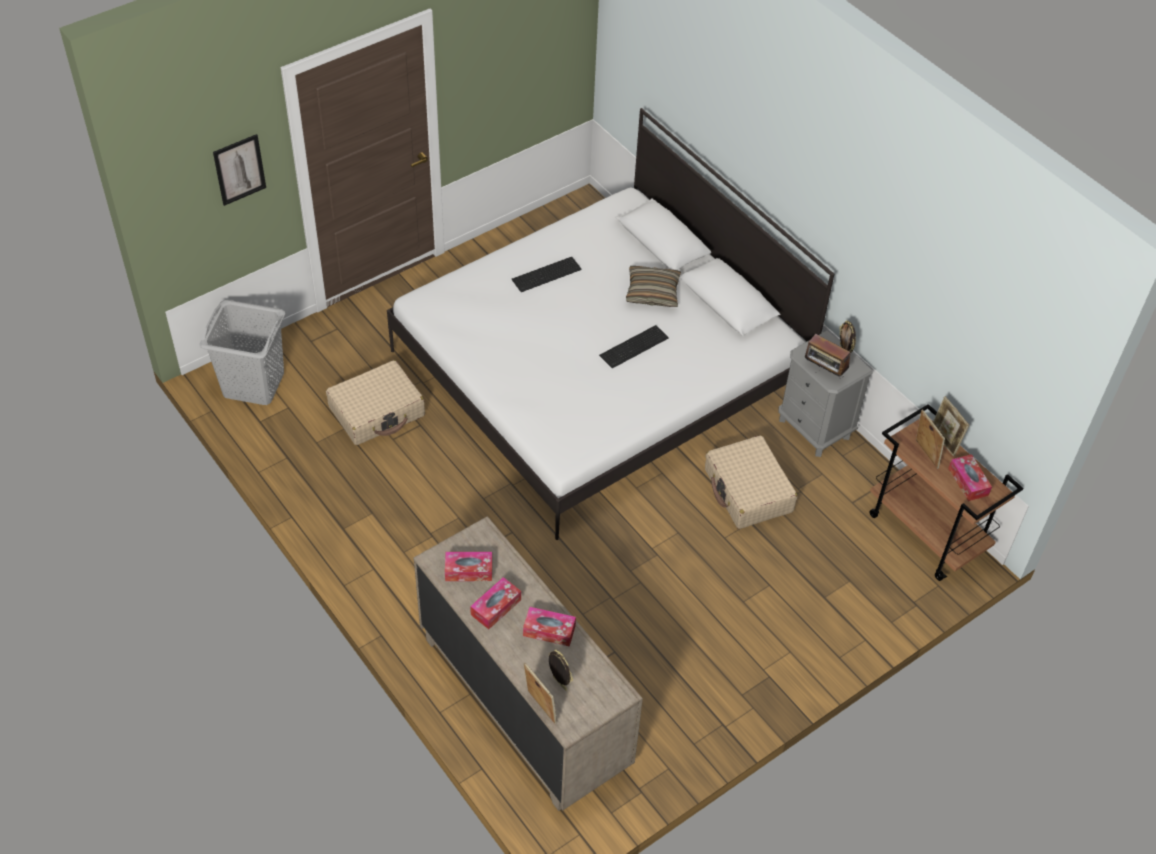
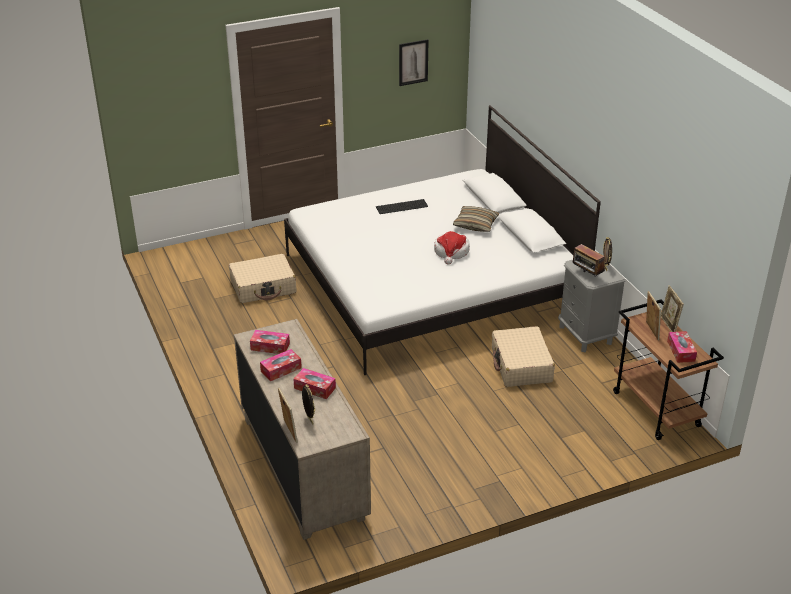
camera: 15 degrees right, 15 degrees down
grey laundry basket [199,300,285,405] -> none
picture [213,134,266,206] -> picture moved to [399,39,428,86]
keyboard [599,325,668,368] -> hat [434,231,470,265]

